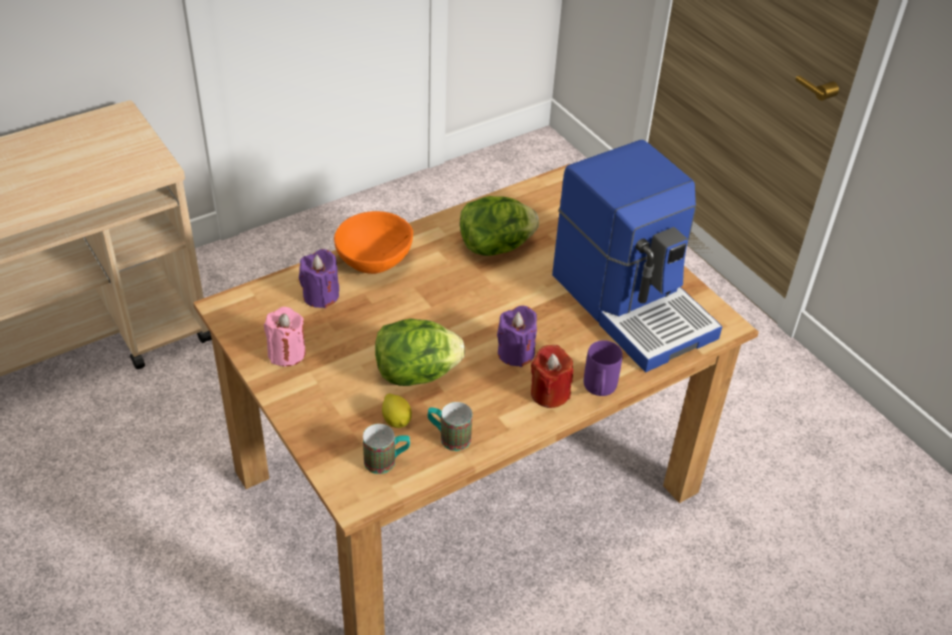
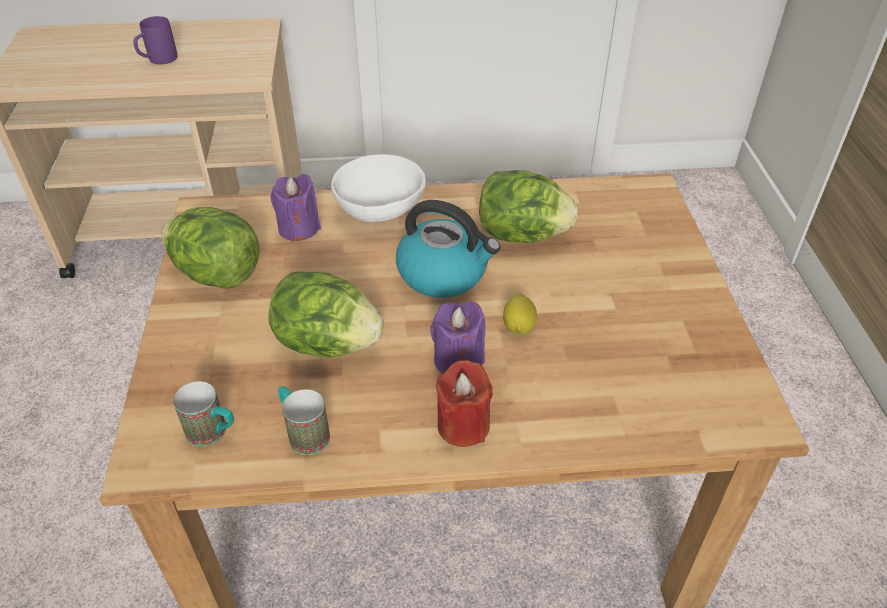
camera: 30 degrees right, 0 degrees up
pink candle [264,307,306,366] -> lettuce [161,207,259,289]
orange bowl [334,211,413,274] -> white bowl [331,154,426,223]
lemon [382,394,412,428] -> lemon moved to [503,293,537,335]
coffee machine [552,140,722,372] -> none
purple mug [584,340,623,396] -> purple mug moved to [133,16,177,64]
none -> kettle [396,200,500,298]

